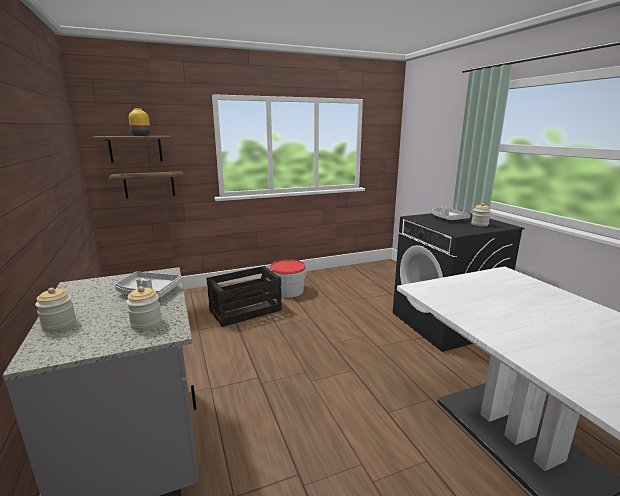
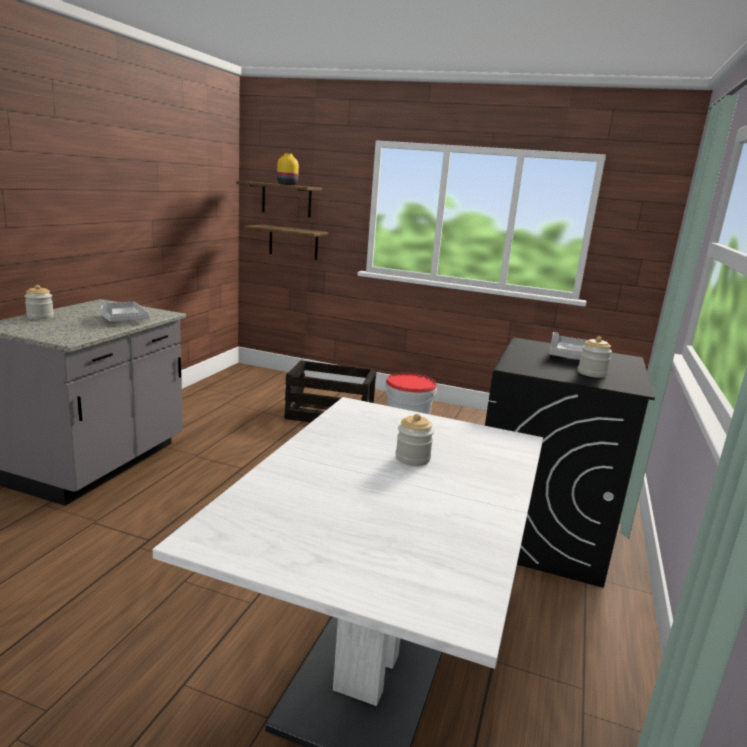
camera: 40 degrees right, 0 degrees up
jar [126,286,162,330] -> jar moved to [396,414,434,466]

